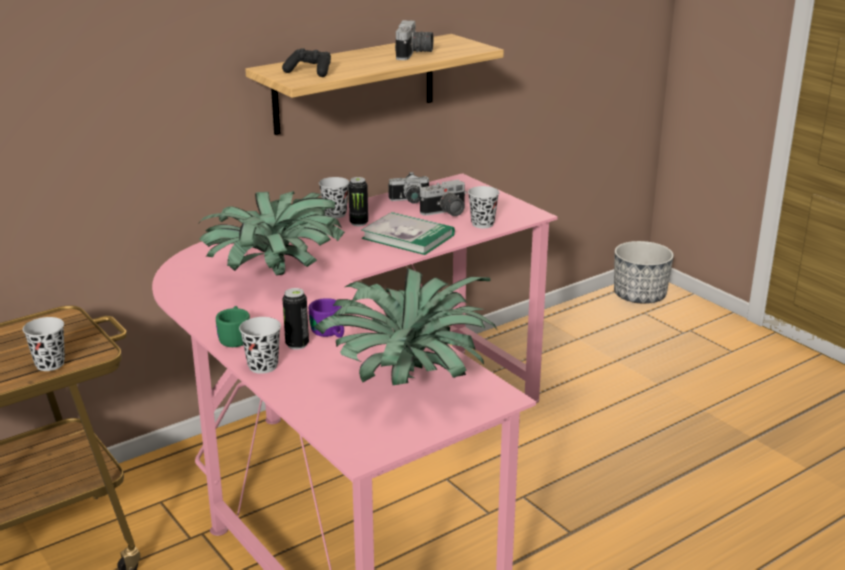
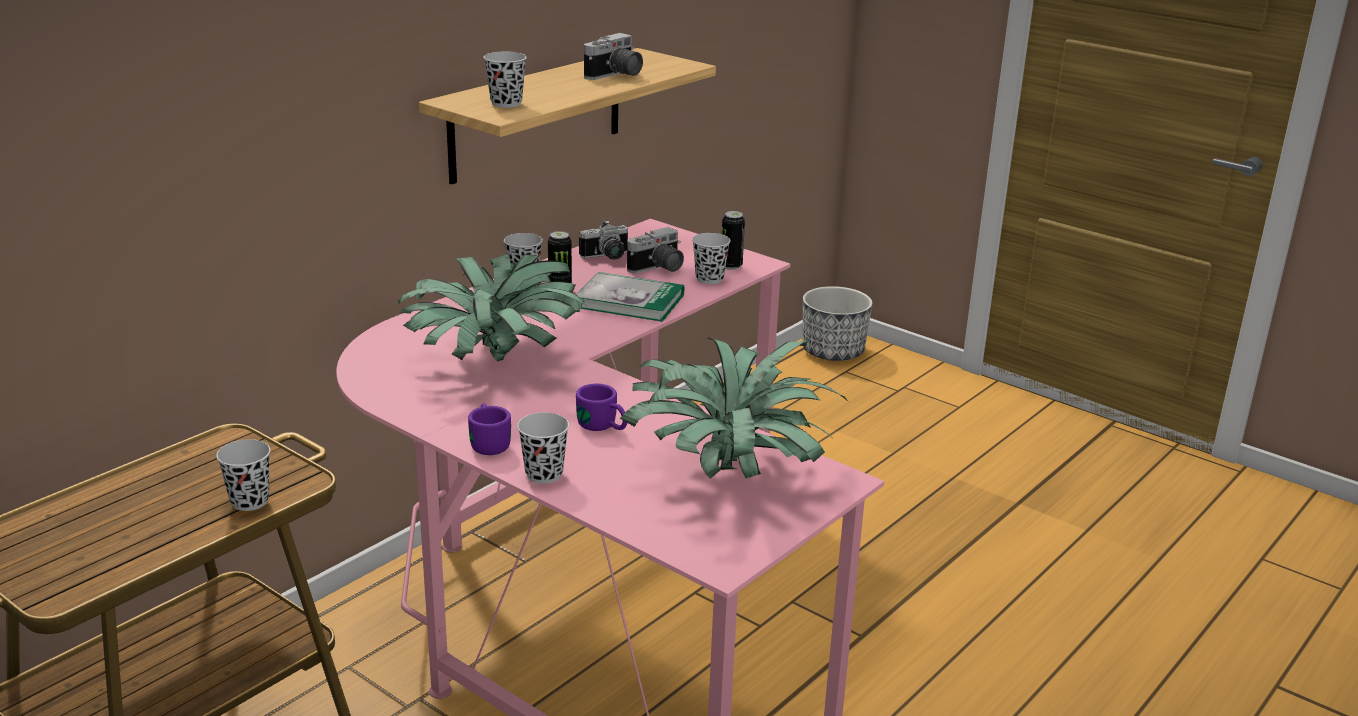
camera: 15 degrees left, 0 degrees up
green mug [216,306,250,347] -> purple mug [468,403,511,455]
black game controller [282,48,331,77] -> black cup [484,52,527,108]
can [283,288,309,350] -> can moved to [722,211,745,270]
camera [395,20,434,60] -> camera turned 45 degrees clockwise [584,33,643,80]

